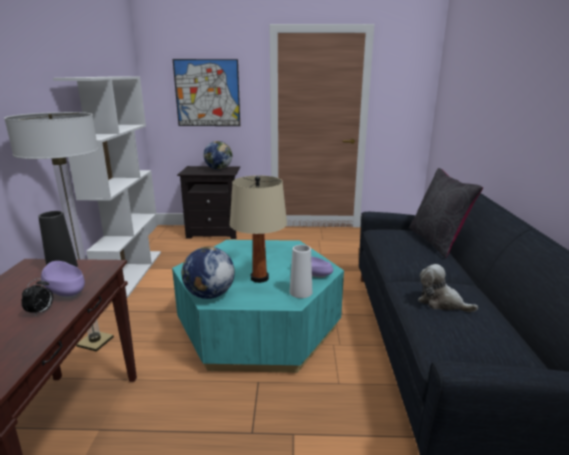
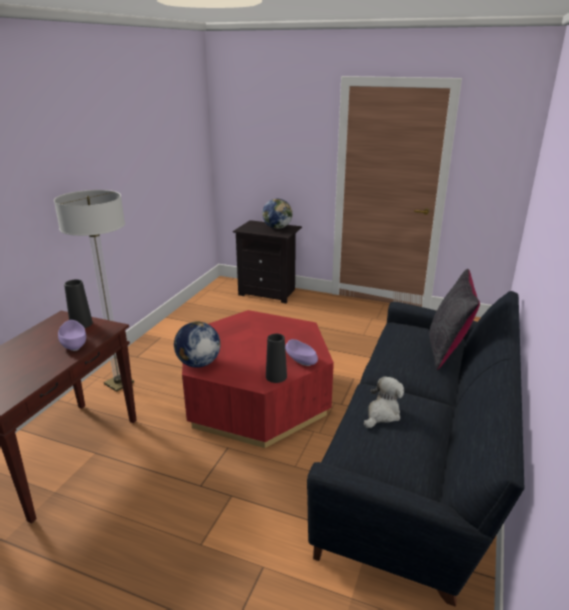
camera: 20 degrees right, 5 degrees up
alarm clock [21,278,53,317] -> none
white bookcase [53,77,161,298] -> none
turquoise coffee table [172,240,344,373] -> red coffee table [182,310,334,448]
picture [173,59,240,126] -> none
beige table lamp [230,175,287,283] -> none
white vase [290,245,312,298] -> black vase [266,334,287,383]
plush toy [418,264,478,312] -> plush toy turned 75 degrees clockwise [364,376,404,428]

